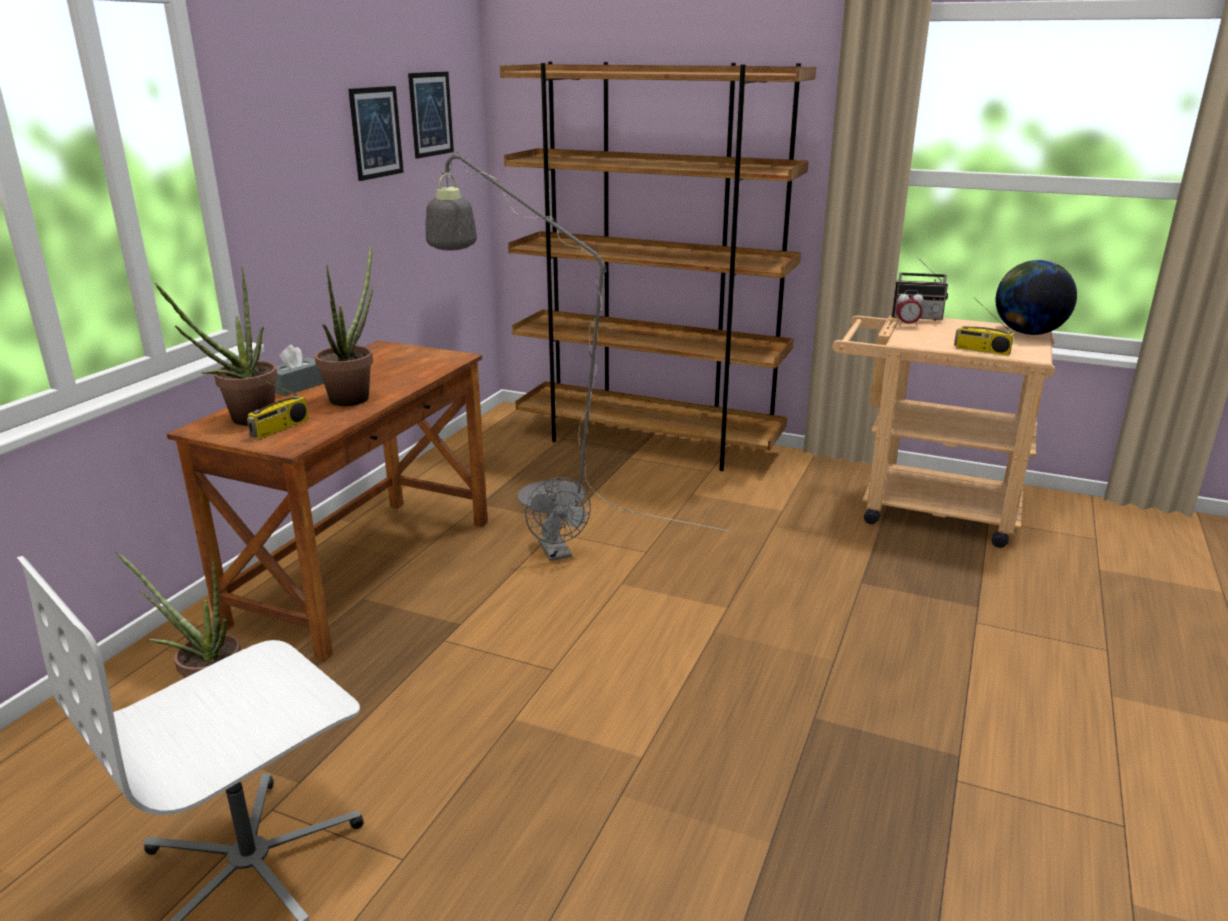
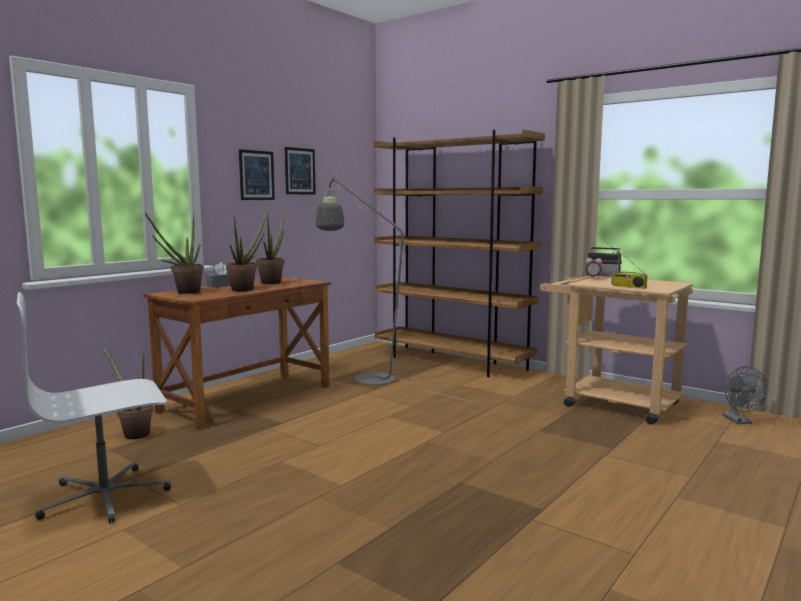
camera: 15 degrees right, 15 degrees down
radio [247,375,309,439] -> none
picture [408,72,454,159] -> picture moved to [239,149,275,200]
grey fan [525,477,591,561] -> grey fan moved to [722,366,768,424]
globe [996,260,1077,335] -> none
none -> potted plant [256,210,285,284]

